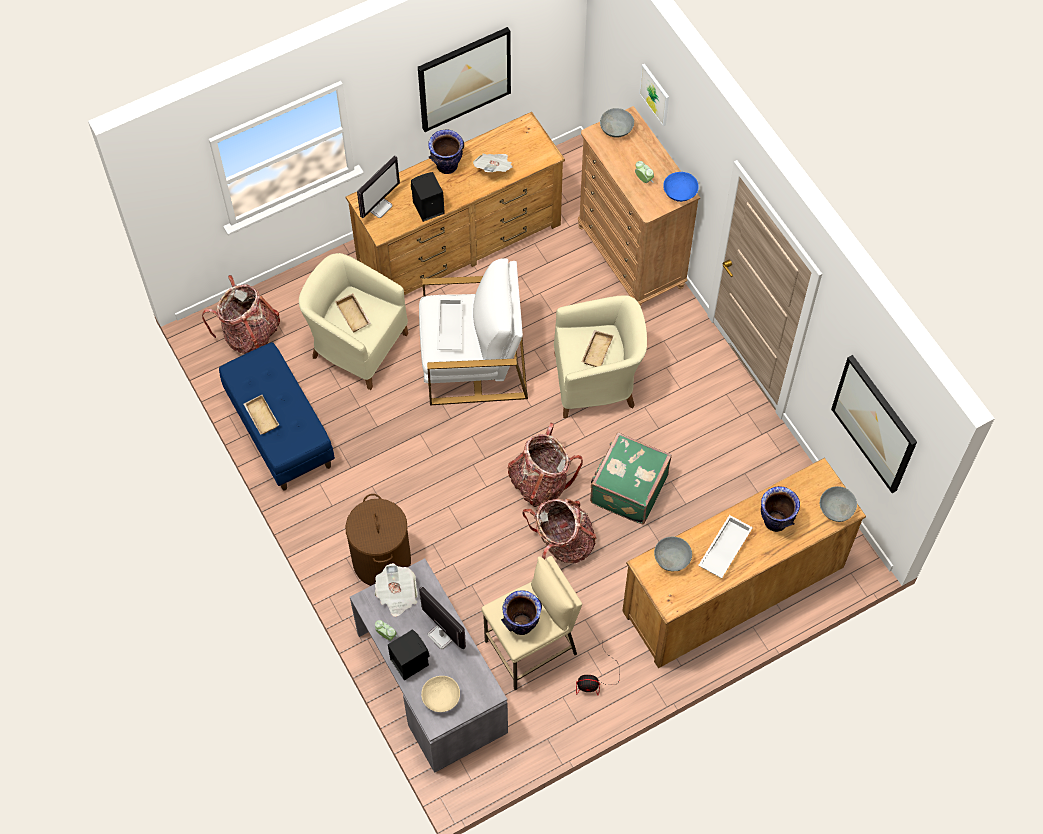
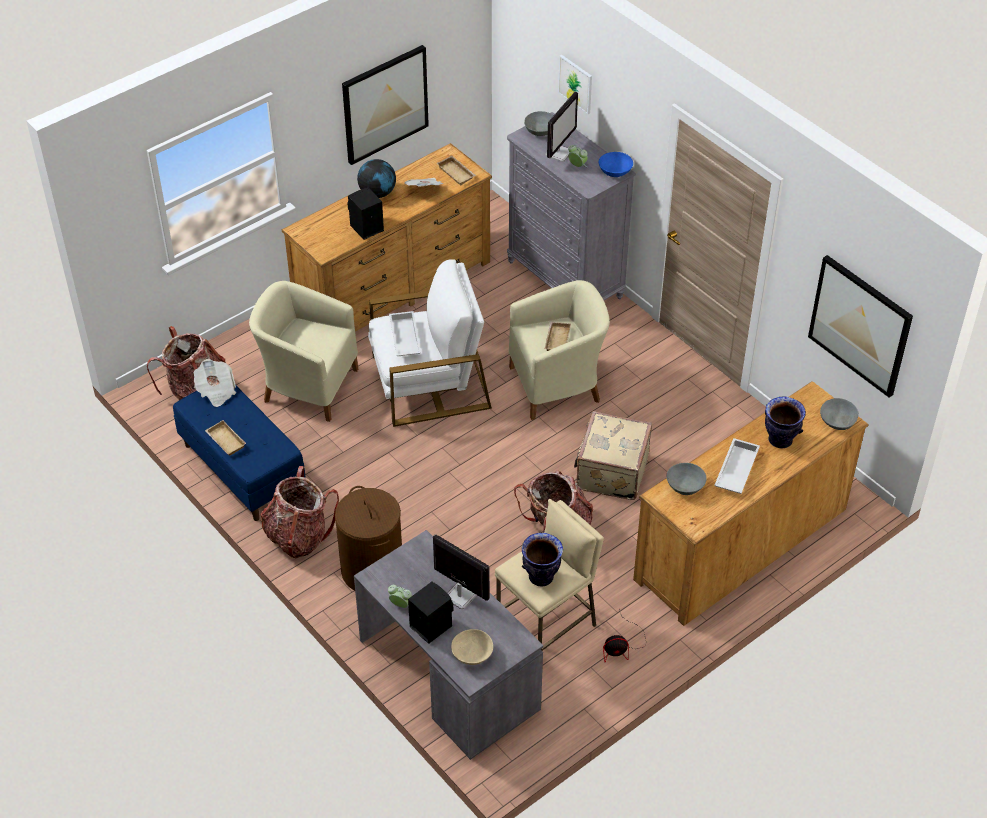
camera: 10 degrees left, 15 degrees down
beige tray [335,294,371,332] -> beige tray moved to [437,156,476,185]
monitor [357,156,400,218] -> monitor moved to [546,92,578,162]
newspaper [375,563,417,617] -> newspaper moved to [194,359,236,407]
vase [428,130,464,174] -> globe [357,159,396,198]
backpack [507,423,583,507] -> backpack moved to [260,466,339,559]
brown dresser [578,106,700,306] -> grey dresser [507,112,636,300]
green suitcase [590,432,672,524] -> beige suitcase [574,411,652,500]

